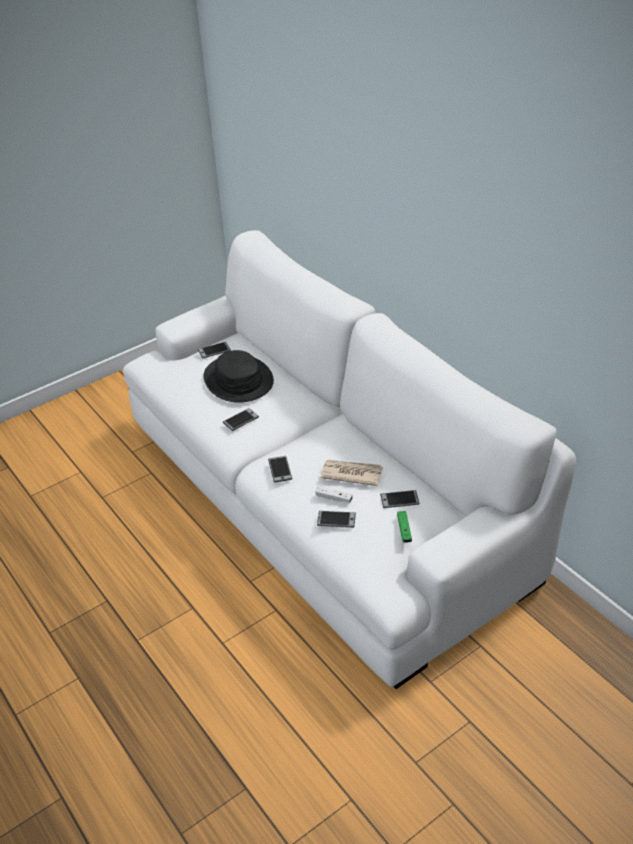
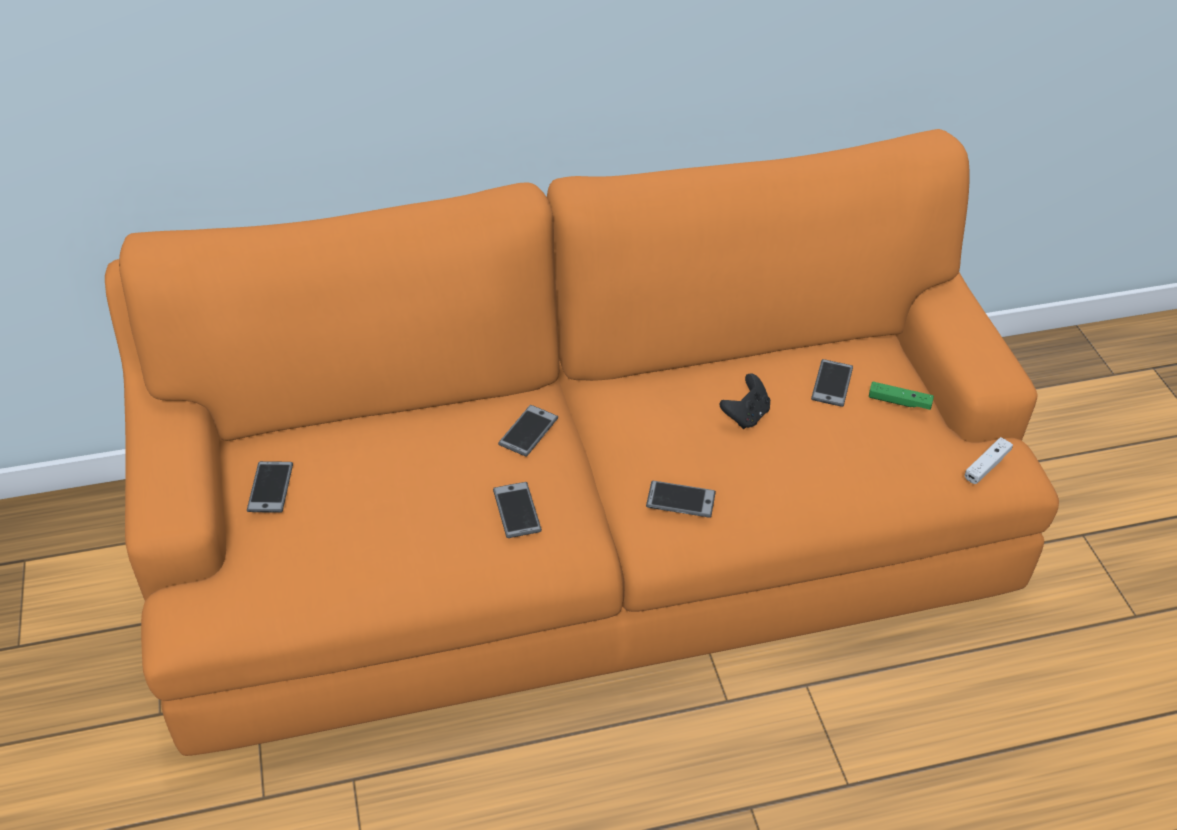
camera: 70 degrees left, 5 degrees up
white sofa [123,230,576,689] -> orange sofa [105,129,1059,756]
black hat [203,350,274,403] -> none
white game controller [315,486,353,503] -> white game controller moved to [965,437,1013,484]
phone [317,511,356,528] -> phone moved to [498,405,558,457]
newspaper [321,460,383,486] -> black game controller [719,373,770,429]

